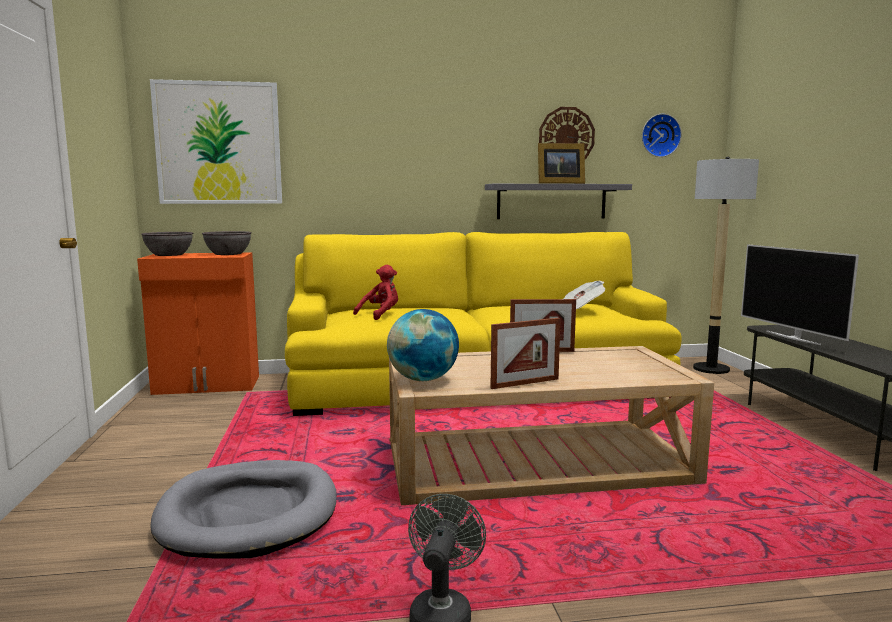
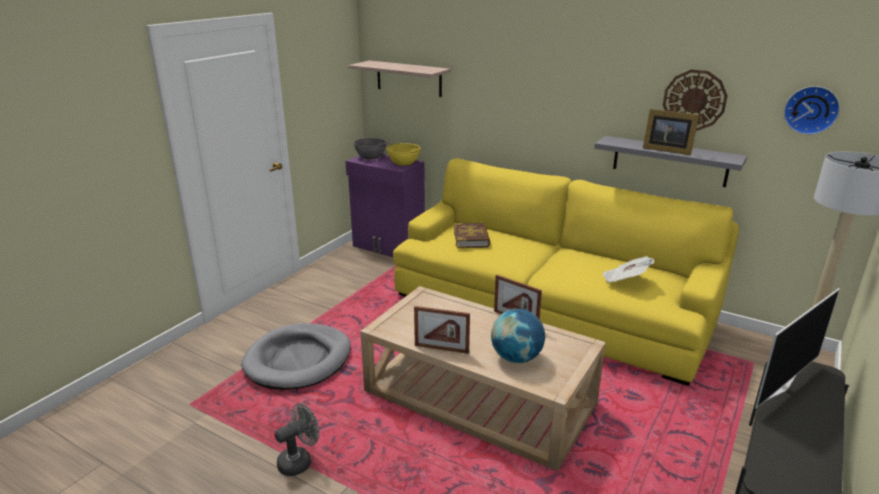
camera: 40 degrees right, 15 degrees up
orange cabinet [137,252,259,395] -> purple cabinet [345,154,425,257]
picture [150,79,282,204] -> shelf [348,60,451,97]
grey bowl [202,231,252,255] -> yellow bowl [386,143,421,166]
red plush toy [353,265,398,320] -> book [454,223,491,248]
globe [387,309,459,381] -> globe moved to [491,309,545,363]
television [741,244,859,345] -> television turned 150 degrees counterclockwise [755,288,840,408]

